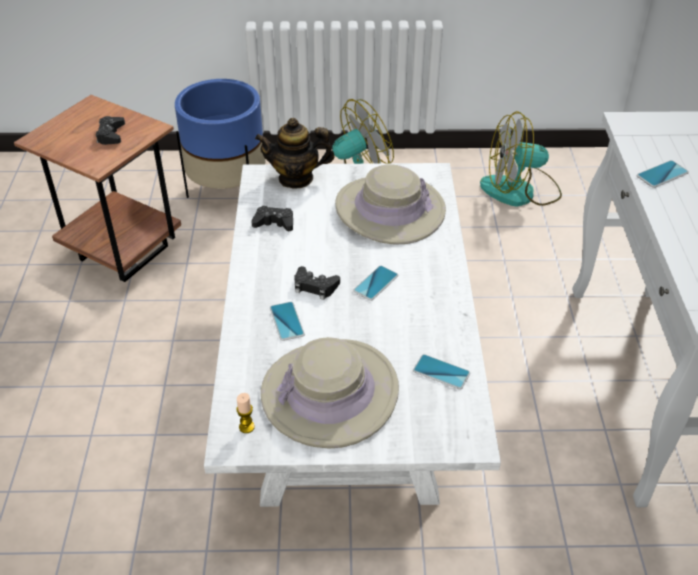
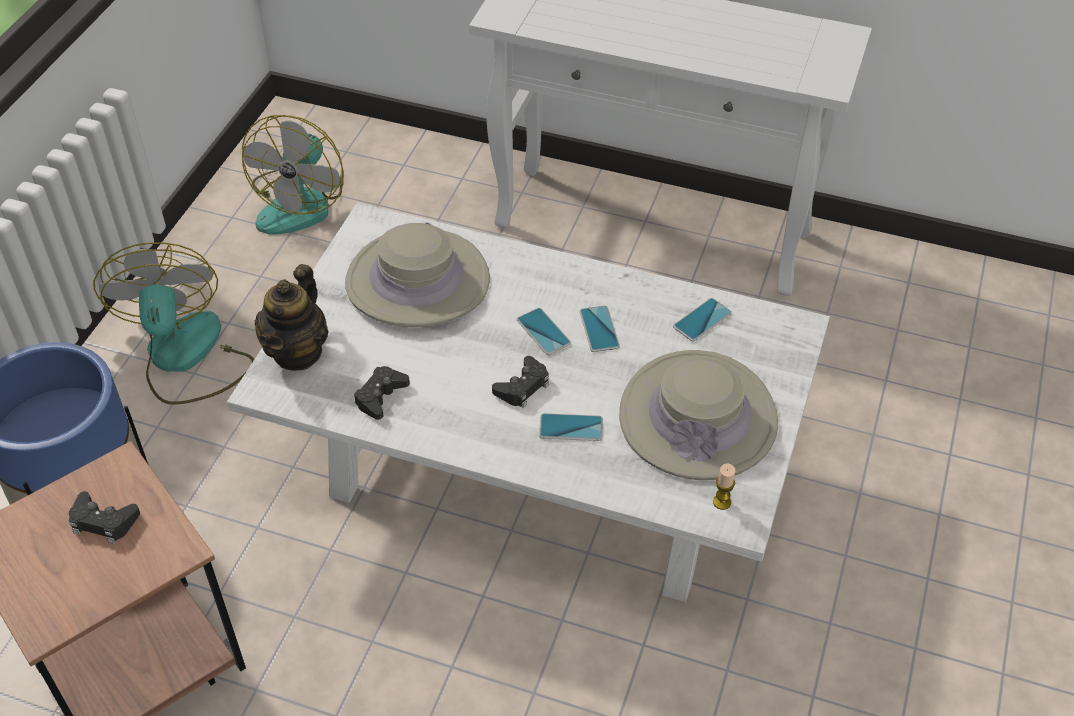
camera: 70 degrees left, 5 degrees up
phone [637,160,689,188] -> phone moved to [579,306,620,352]

